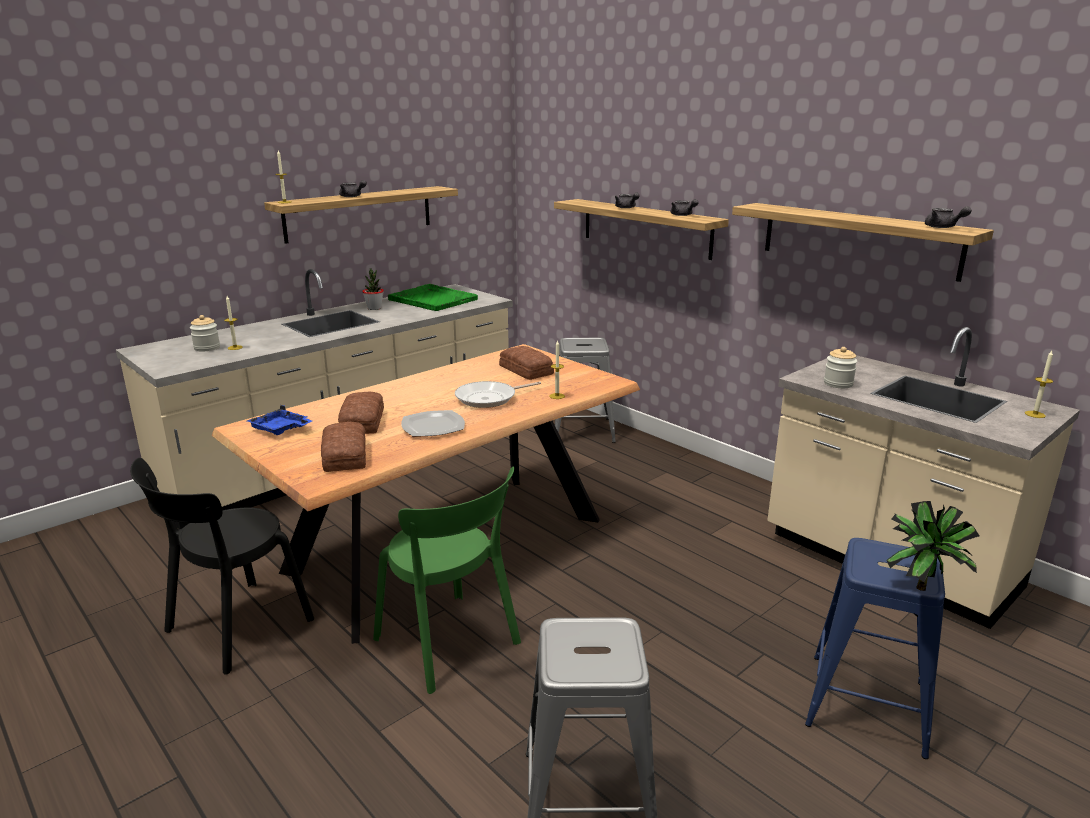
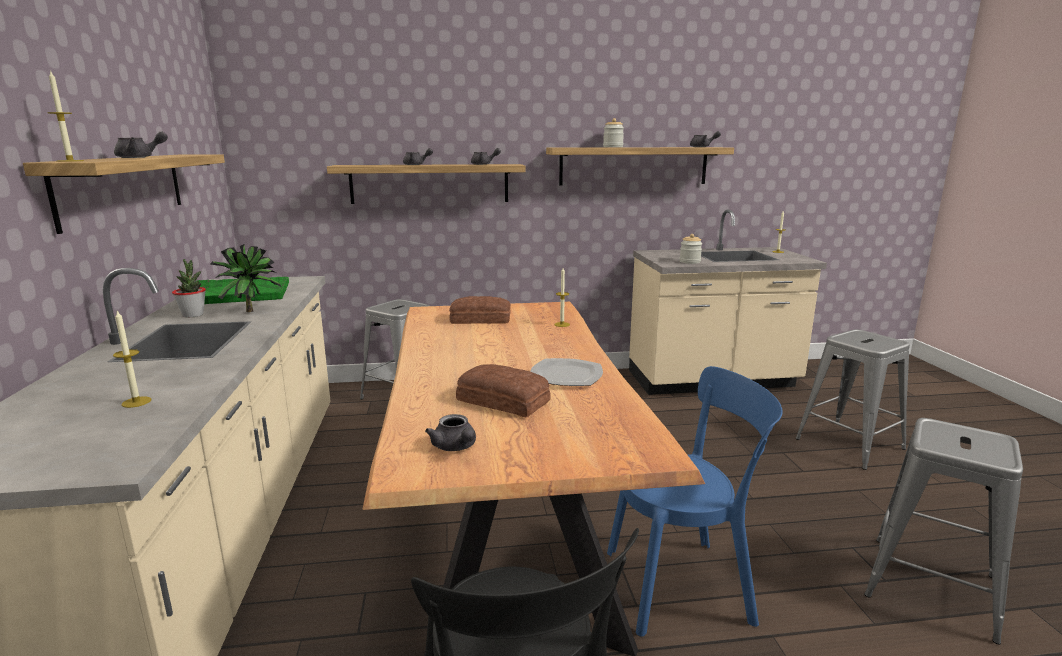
camera: 55 degrees left, 5 degrees down
jar [190,315,220,351] -> jar moved to [603,118,624,147]
blue tray [247,405,312,435] -> grey teapot [425,414,476,451]
bread [321,422,366,472] -> none
green chair [373,466,521,694] -> blue chair [607,366,782,637]
frying pan [455,381,541,408] -> none
blue stool [805,538,945,759] -> grey stool [796,329,910,470]
potted plant [886,501,980,591] -> potted plant moved to [210,244,281,312]

